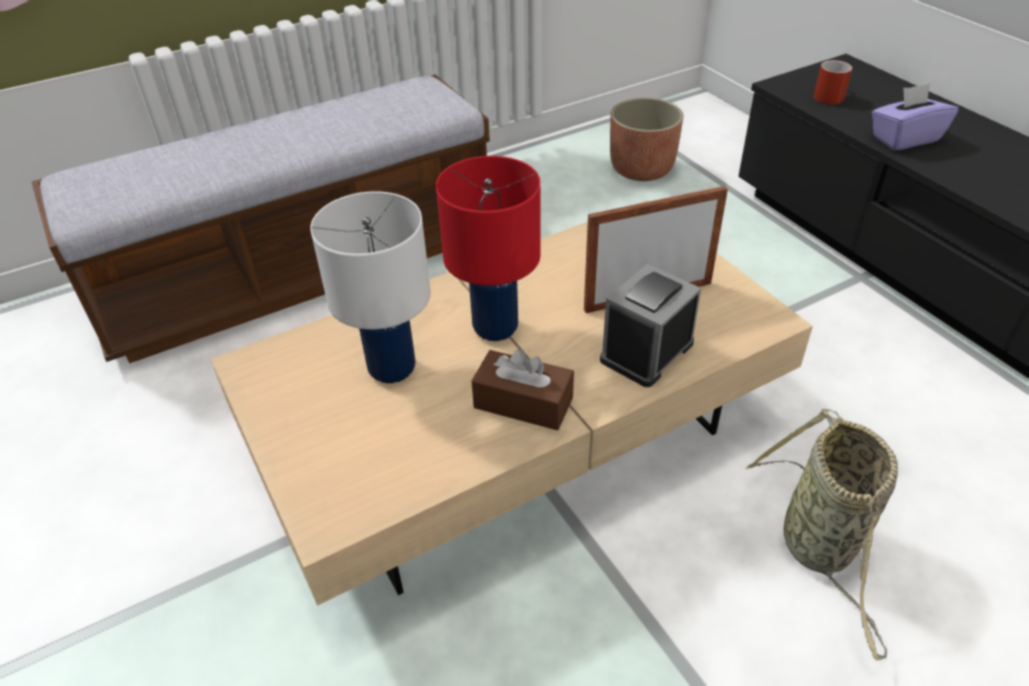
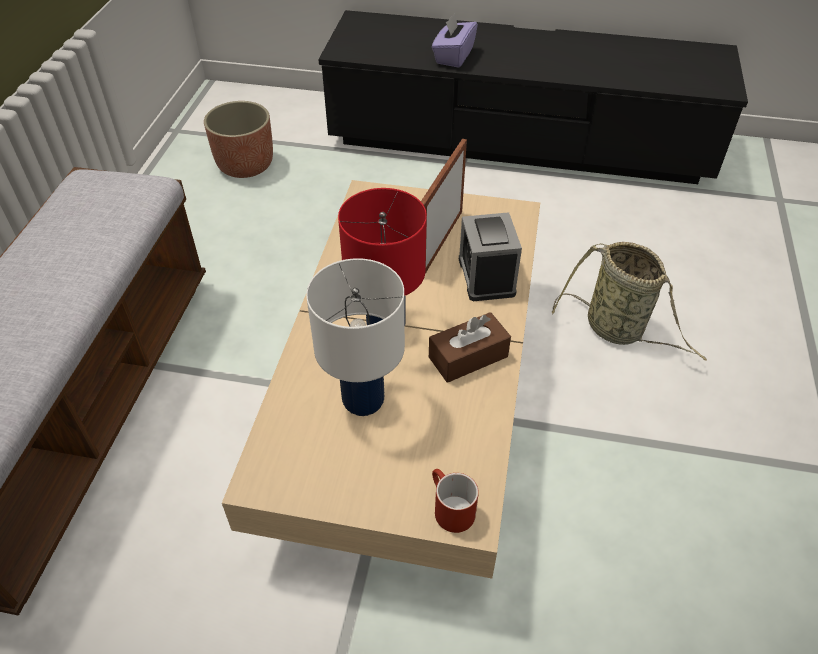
camera: 50 degrees left, 5 degrees up
red mug [814,60,852,105] -> red mug moved to [432,469,479,533]

